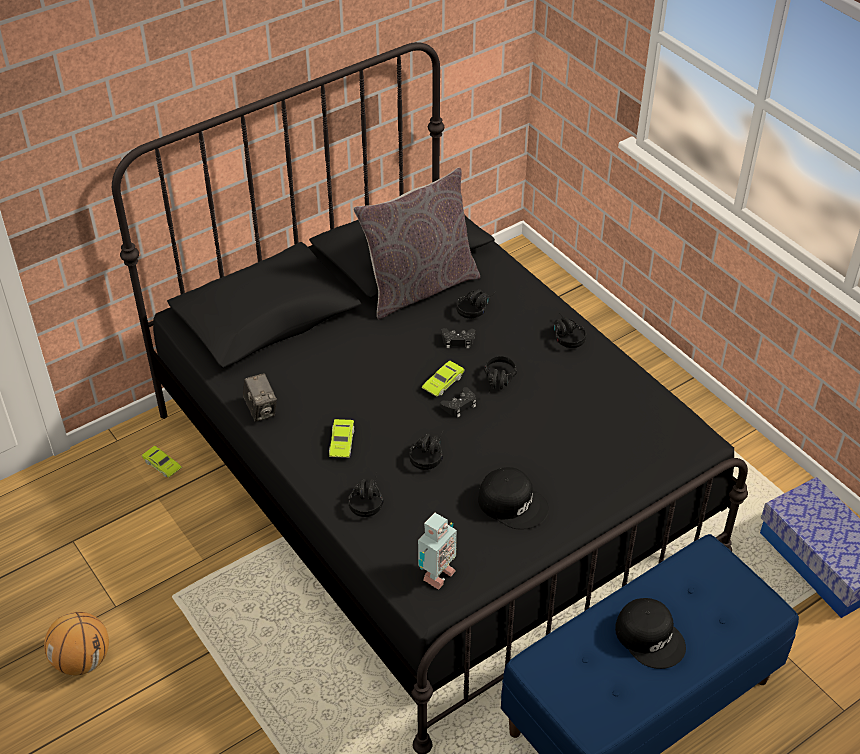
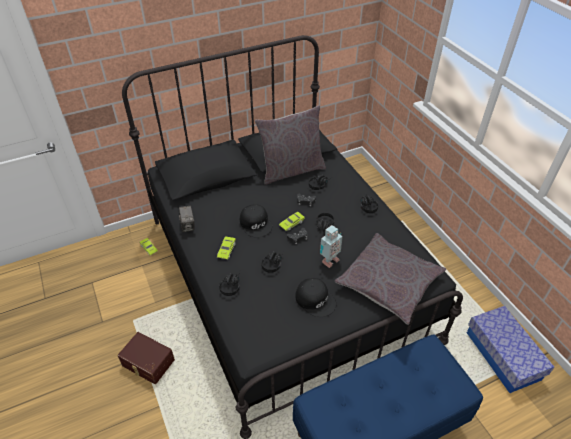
camera: 10 degrees right, 0 degrees up
basketball [44,612,109,675] -> none
toy robot [418,513,457,590] -> toy robot moved to [320,225,343,268]
black cap [615,598,686,669] -> black cap moved to [240,204,272,238]
none -> brown storage box [118,332,175,384]
none -> grey pillow [335,233,446,325]

